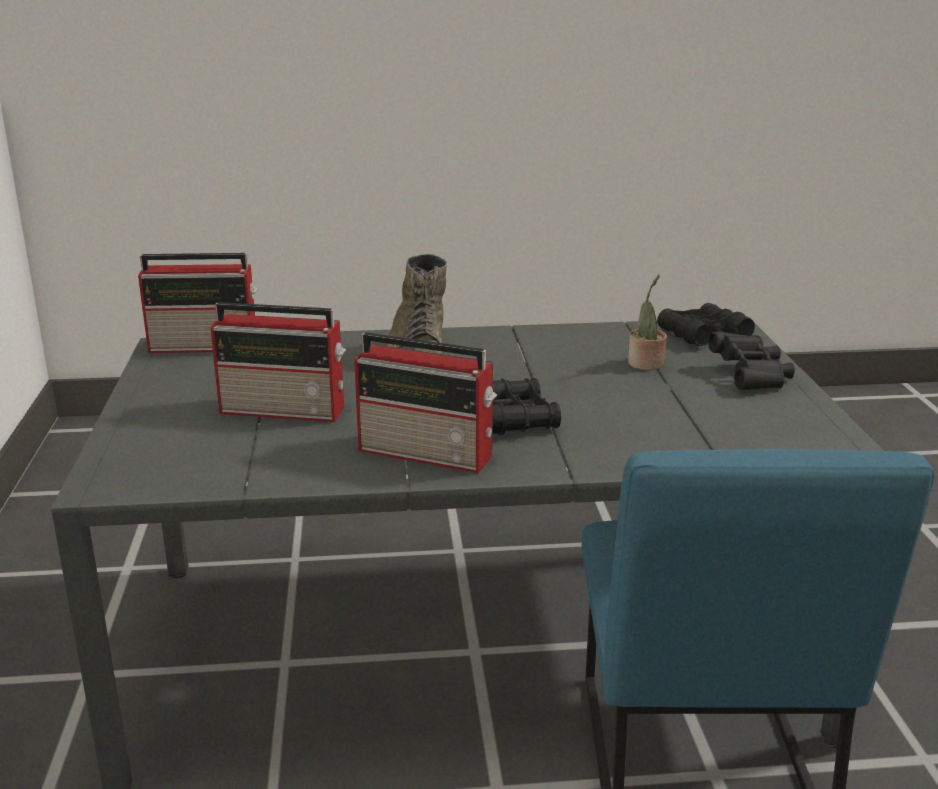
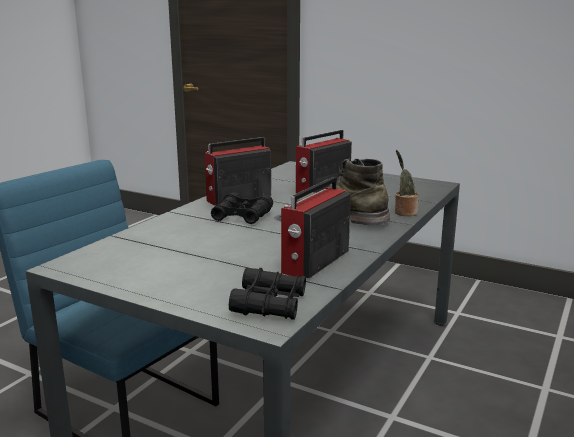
camera: 125 degrees right, 5 degrees down
radio [138,253,258,353] -> radio moved to [281,177,351,278]
potted plant [628,274,667,370] -> potted plant moved to [395,150,419,216]
black binoculars [708,331,795,390] -> none

